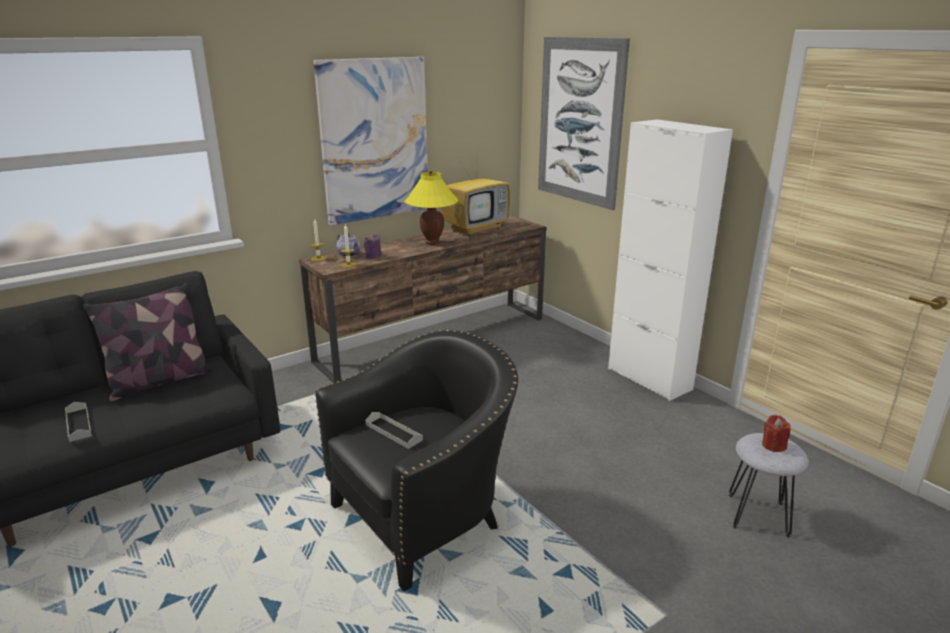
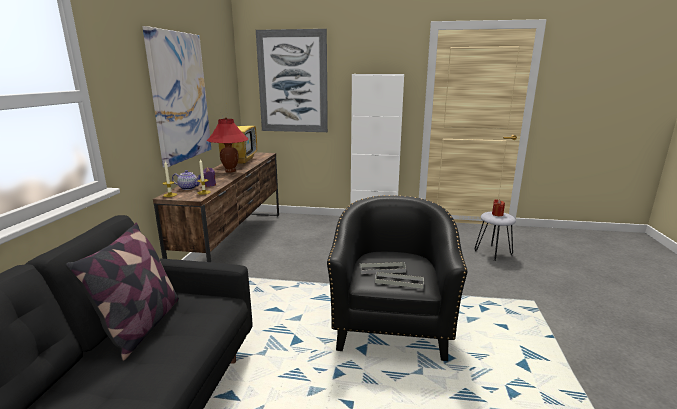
camera: 45 degrees left, 5 degrees down
grey tray [65,402,92,442] -> grey tray moved to [375,272,424,288]
yellow table lamp [404,171,458,245] -> red table lamp [207,117,248,173]

